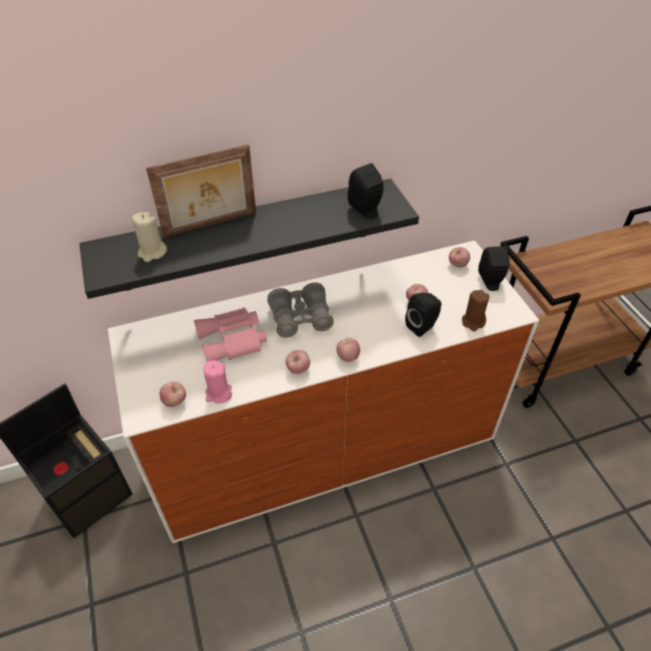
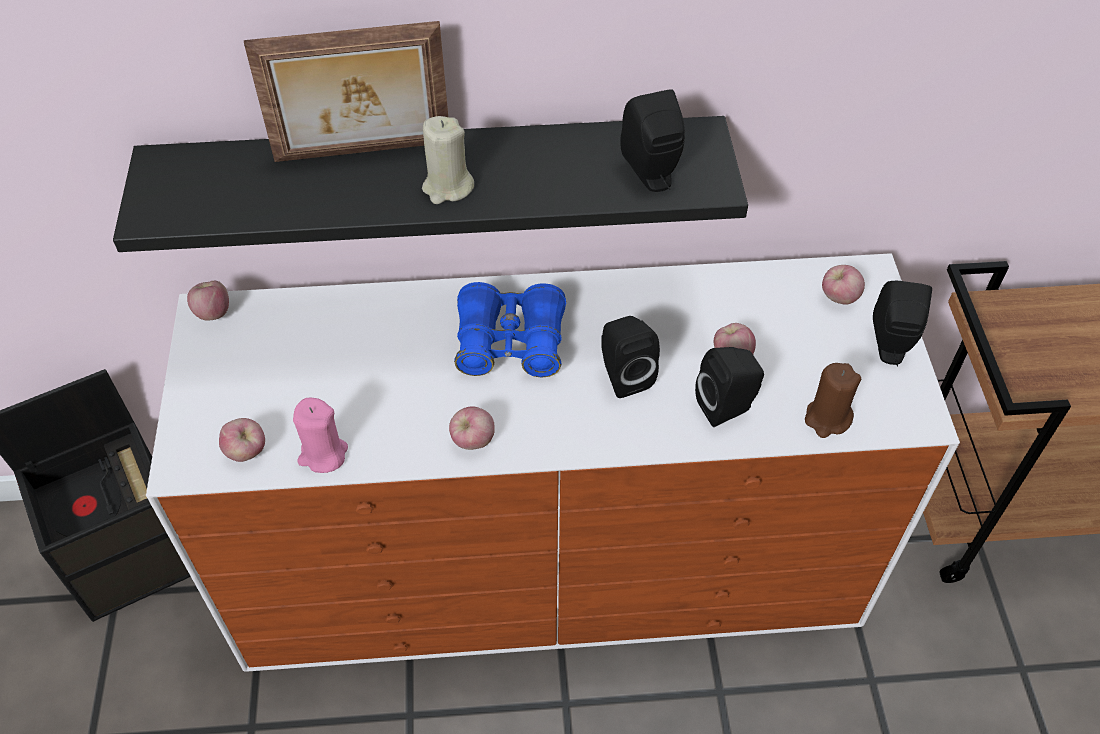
camera: 15 degrees right, 5 degrees up
beige candle [132,212,167,262] -> beige candle moved to [422,116,474,204]
pink binoculars [194,307,267,362] -> none
grey binoculars [267,282,334,337] -> blue binoculars [454,282,566,377]
apple [336,338,360,362] -> apple moved to [187,281,229,321]
none -> black speaker [601,316,660,398]

